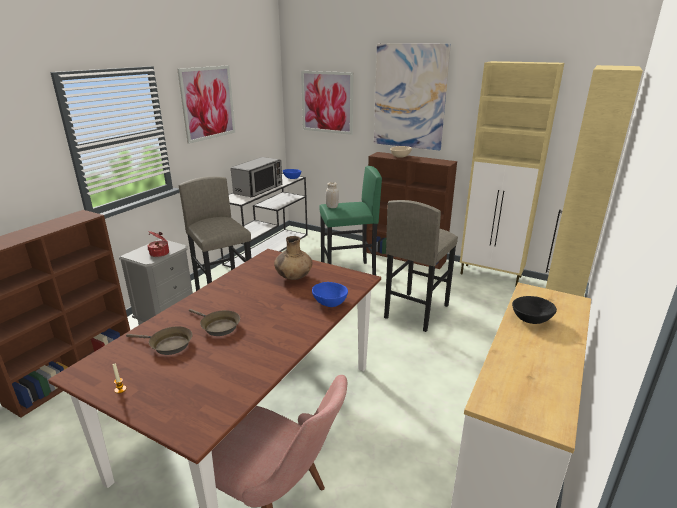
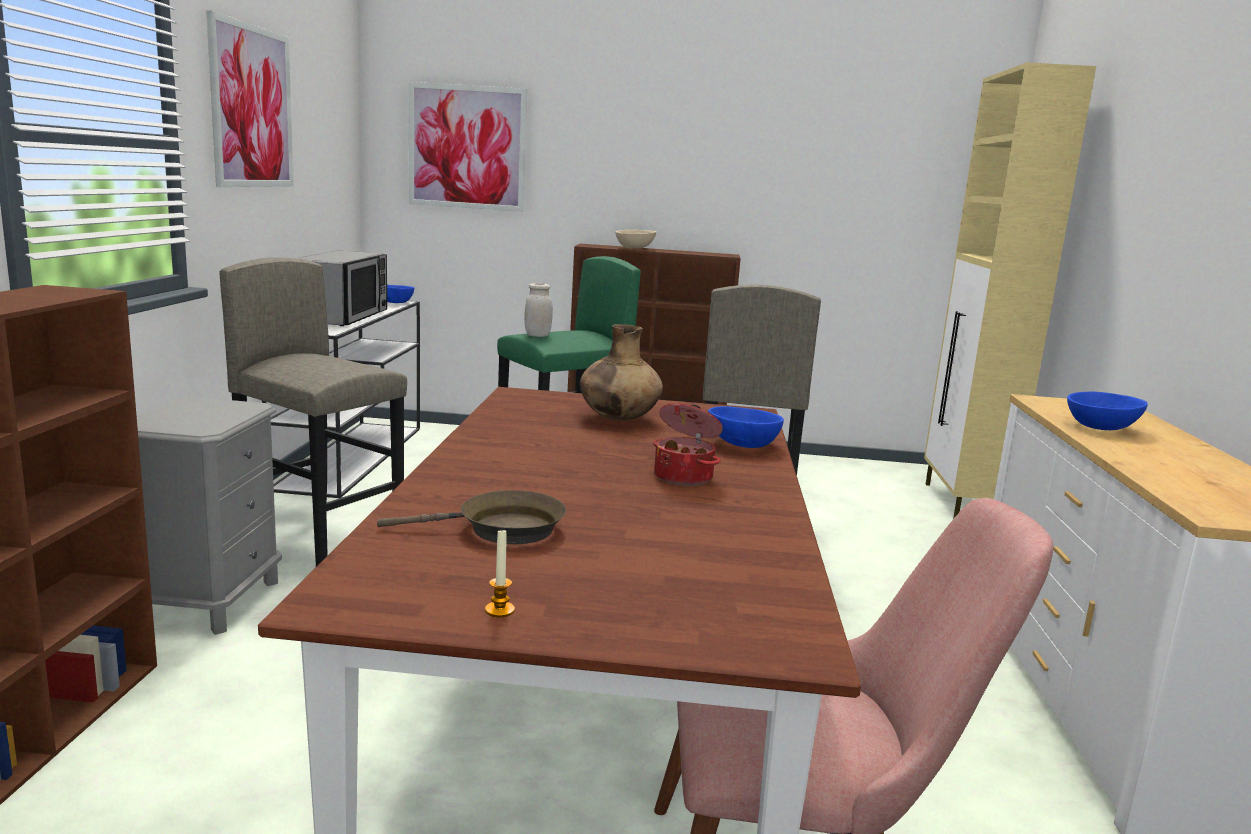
camera: 25 degrees left, 10 degrees down
cooking pot [147,231,169,257] -> cooking pot moved to [653,403,723,486]
brown frying pan [189,309,240,336] -> none
picture [374,43,451,151] -> none
beige cabinet [460,61,564,287] -> none
black bowl [512,296,557,324] -> blue bowl [1067,392,1148,430]

